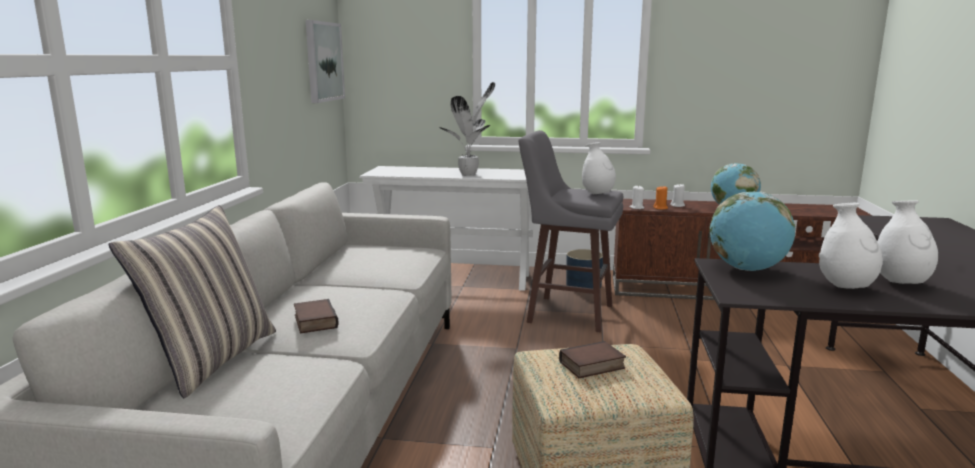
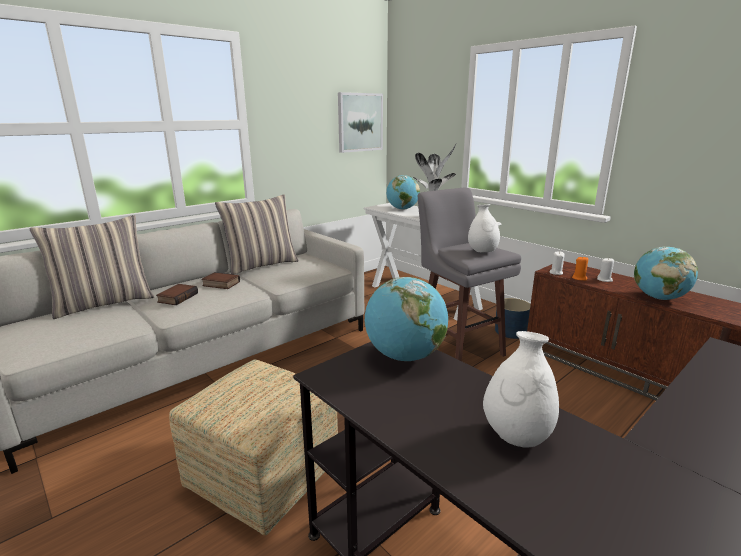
camera: 40 degrees right, 5 degrees up
book [559,341,626,378] -> book moved to [201,272,240,289]
white vase [819,203,883,289] -> none
none -> pillow [215,195,299,274]
none -> globe [386,175,420,210]

